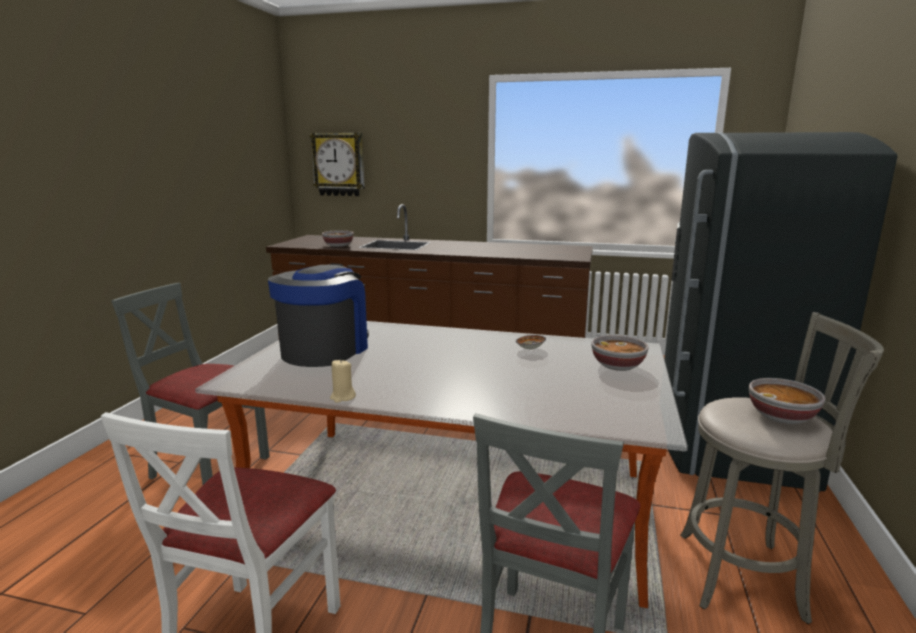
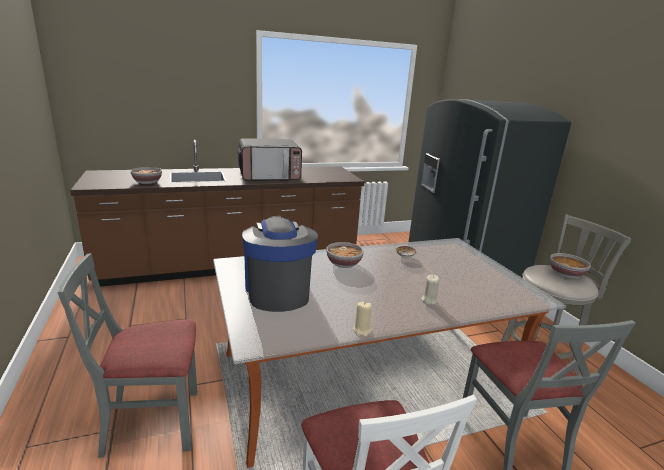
camera: 35 degrees left, 5 degrees up
wall clock [310,133,365,196] -> none
bowl [591,335,649,371] -> bowl moved to [326,242,364,268]
none -> microwave [238,138,302,181]
none -> beige candle [421,275,440,305]

